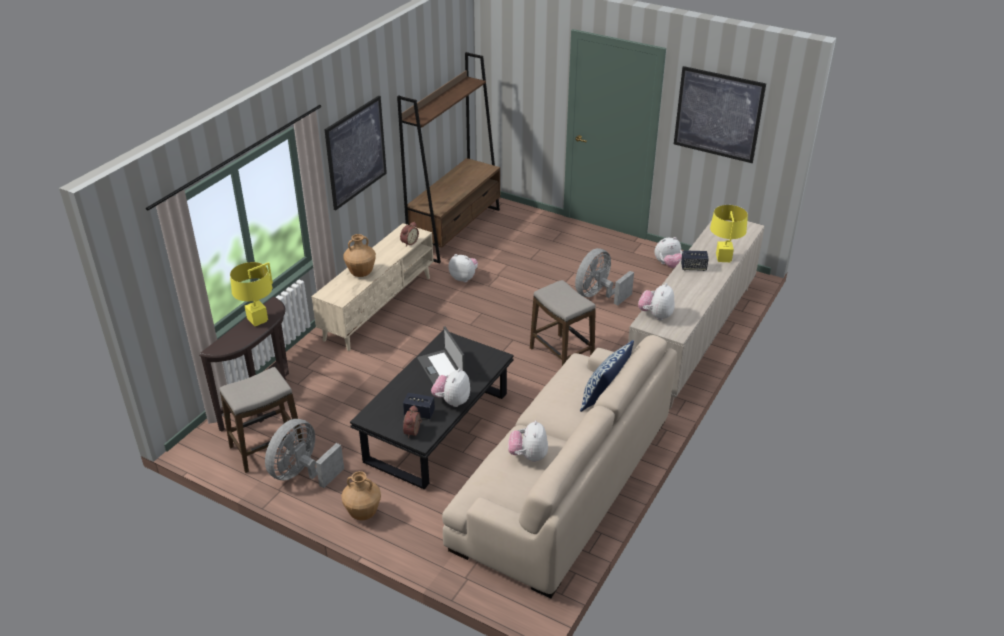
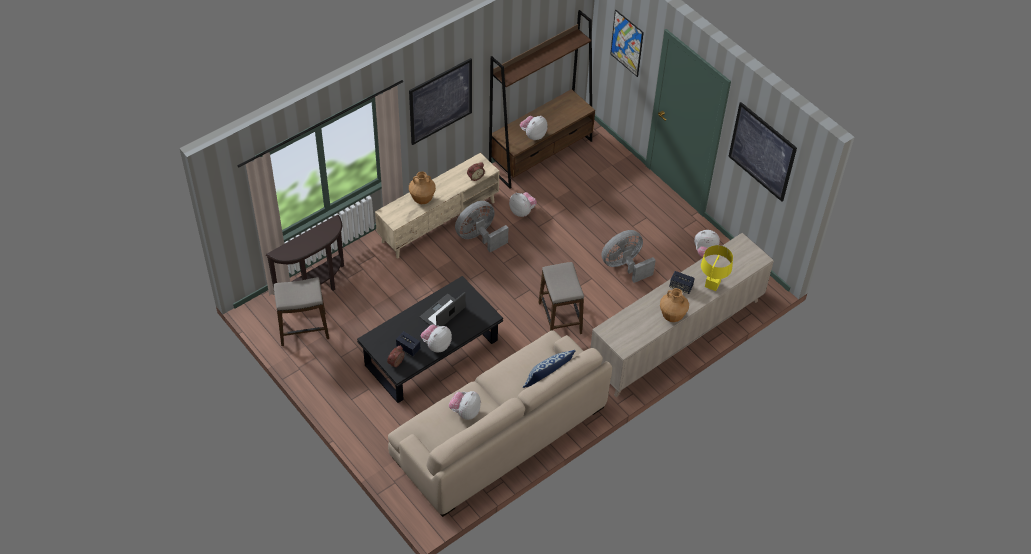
camera: 20 degrees right, 15 degrees up
yellow table lamp [230,262,273,326] -> none
grey fan [265,419,344,488] -> grey fan moved to [455,201,508,252]
brown vase [341,471,381,520] -> brown vase moved to [660,288,689,322]
laptop [417,326,465,385] -> laptop turned 45 degrees clockwise [420,292,466,326]
plush toy [638,283,675,321] -> plush toy moved to [520,116,548,140]
none -> picture [611,10,644,77]

